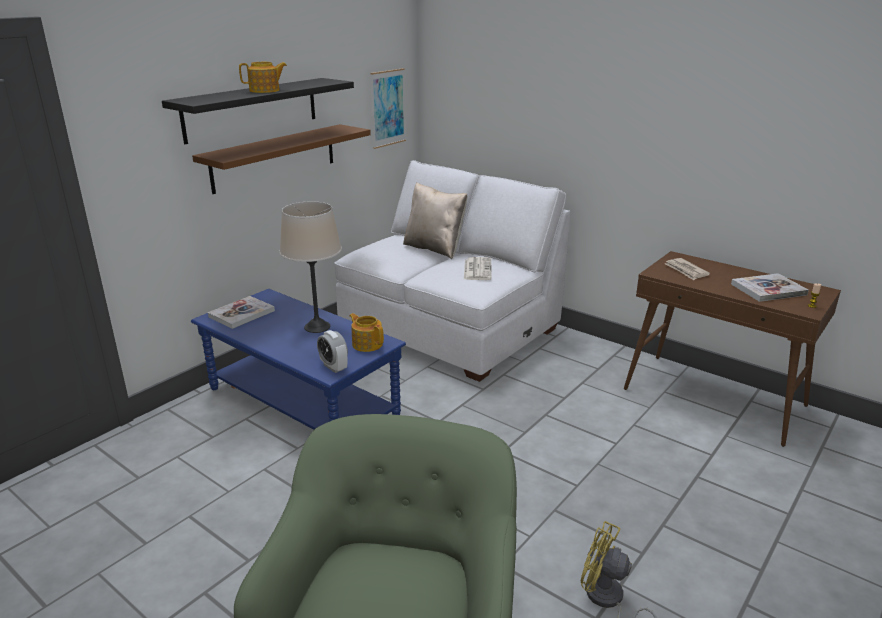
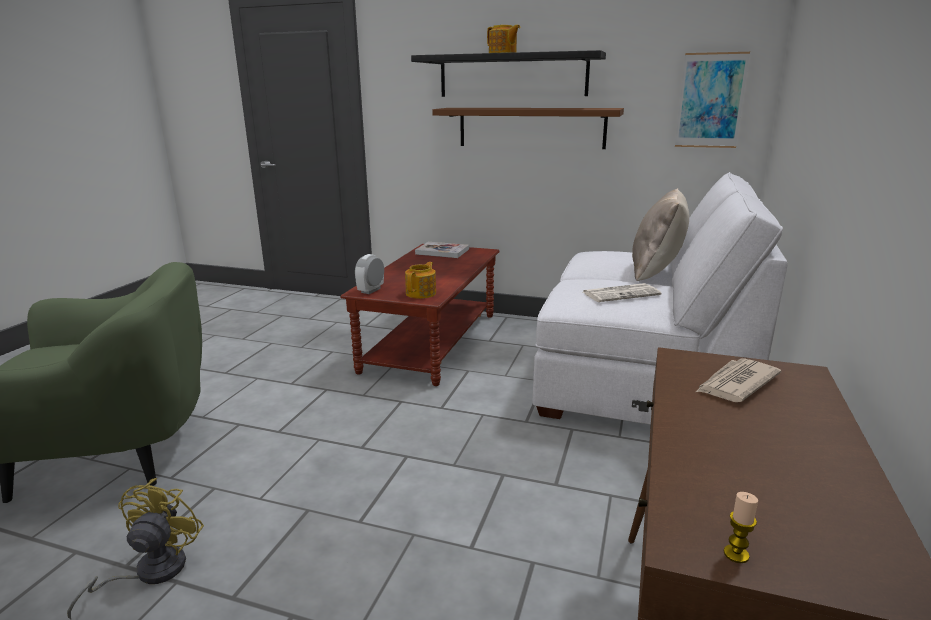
camera: 70 degrees right, 5 degrees down
blue coffee table [191,289,406,430] -> brown coffee table [341,244,500,386]
beige table lamp [280,202,342,333] -> none
book [731,273,809,302] -> none

